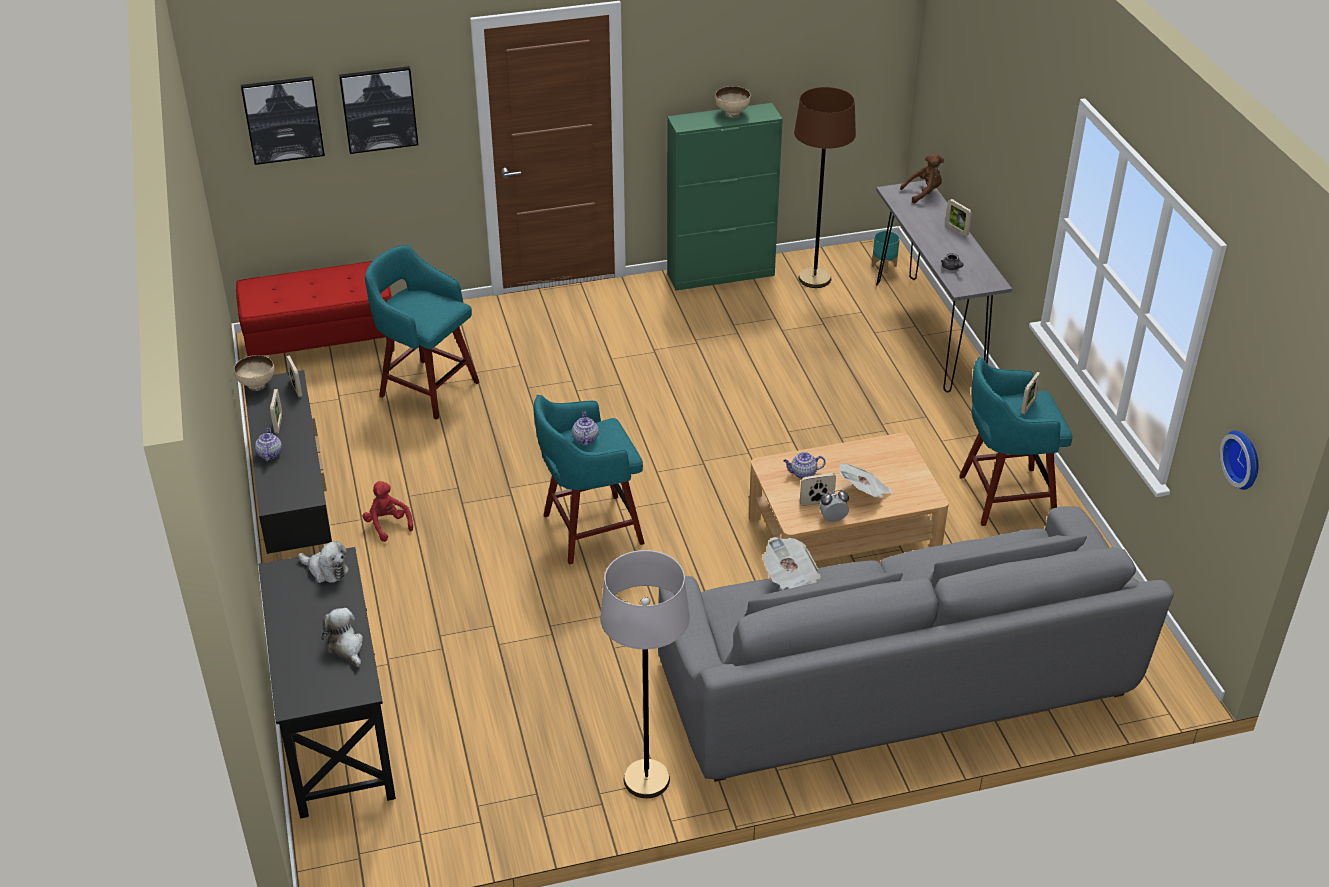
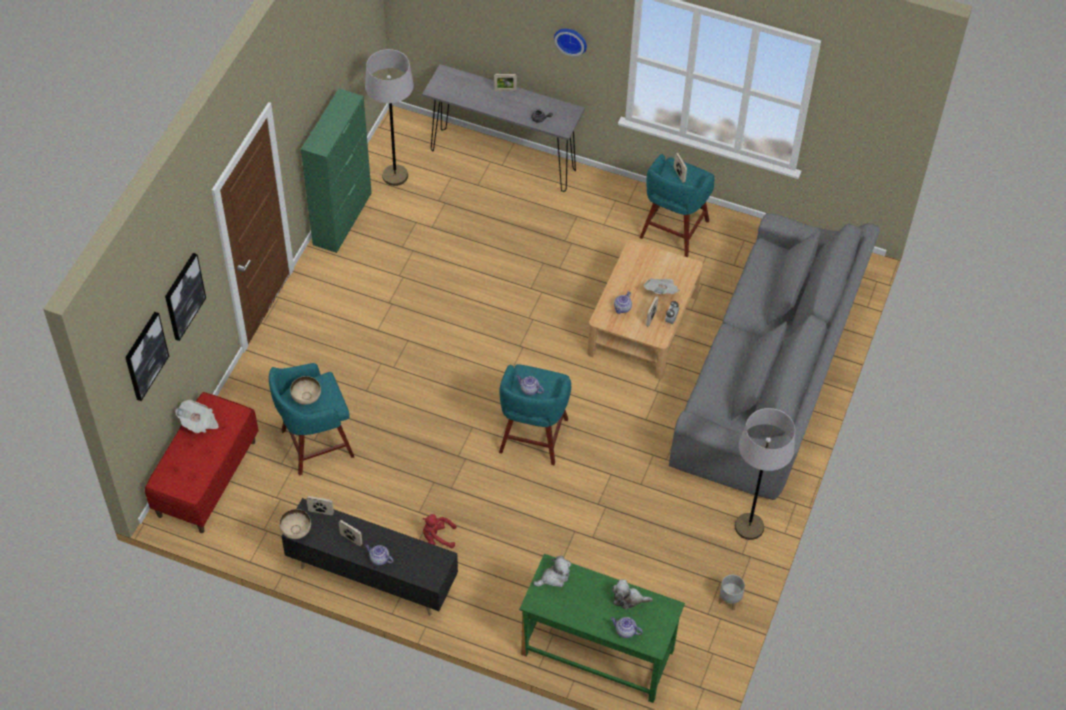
camera: 55 degrees left, 15 degrees up
black desk [258,547,396,819] -> green desk [519,554,685,703]
beige bowl [715,86,751,118] -> beige bowl moved to [290,376,321,405]
newspaper [762,537,821,590] -> newspaper moved to [175,400,219,434]
brown floor lamp [794,87,856,288] -> grey floor lamp [365,49,414,186]
turquoise planter [872,231,900,273] -> none
brown plush toy [900,153,944,204] -> none
wall clock [1220,431,1258,490] -> wall clock moved to [554,29,587,56]
none -> teapot [611,617,643,638]
none -> grey planter [719,575,745,610]

